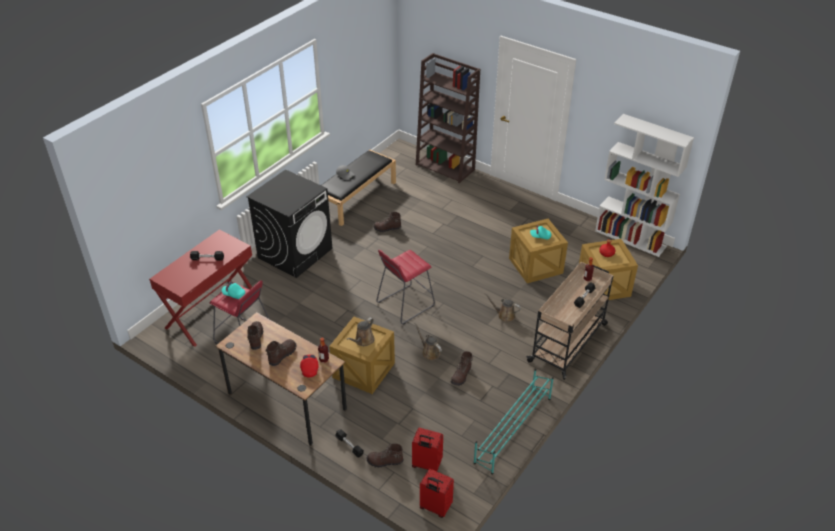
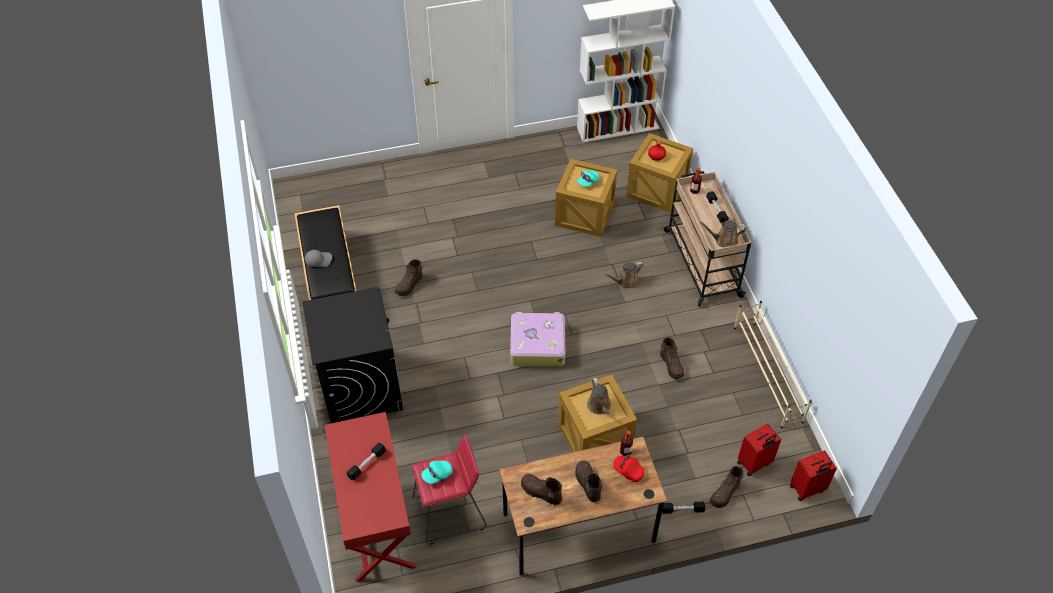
camera: 50 degrees left, 10 degrees up
red stool [376,250,435,325] -> suitcase [510,312,565,367]
brown watering can [414,323,442,361] -> brown watering can moved to [699,220,746,248]
brown bookcase [416,53,480,183] -> none
turquoise shoe rack [473,368,554,474] -> beige shoe rack [734,301,812,428]

